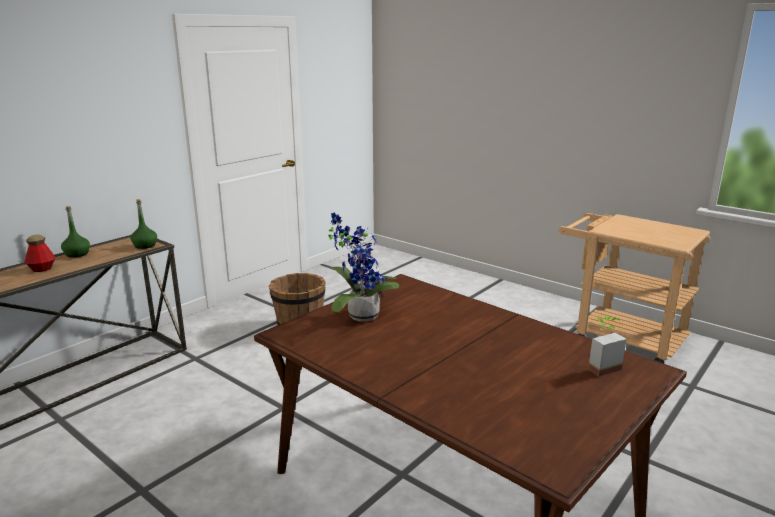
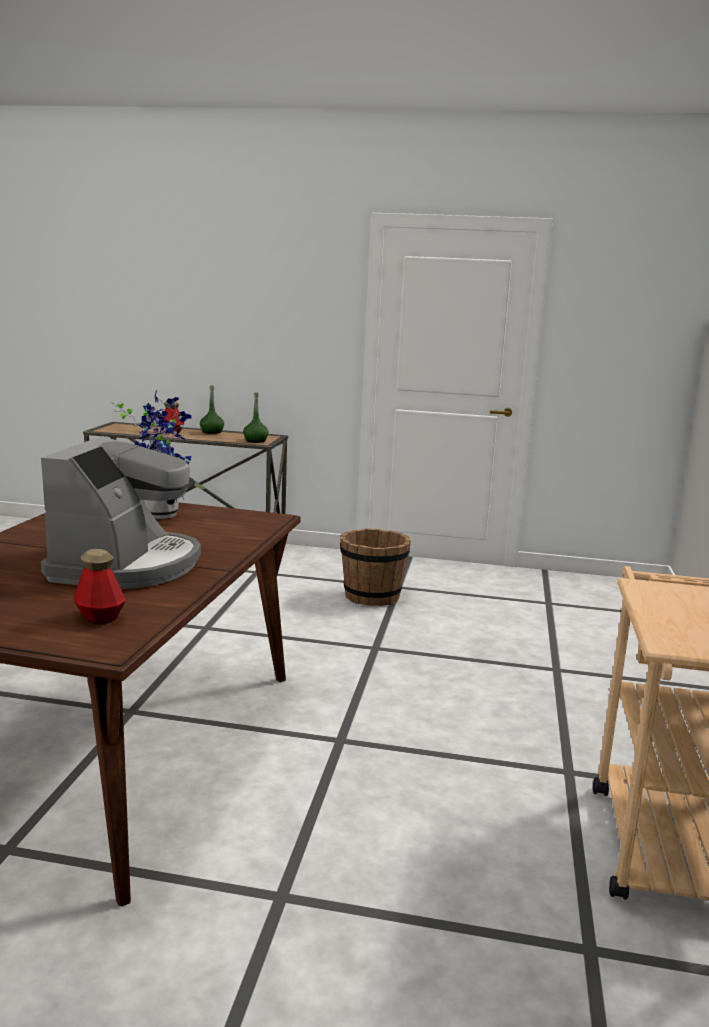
camera: 60 degrees right, 5 degrees down
potted plant [588,316,626,377] -> bottle [74,549,126,624]
none -> coffee machine [41,436,201,589]

